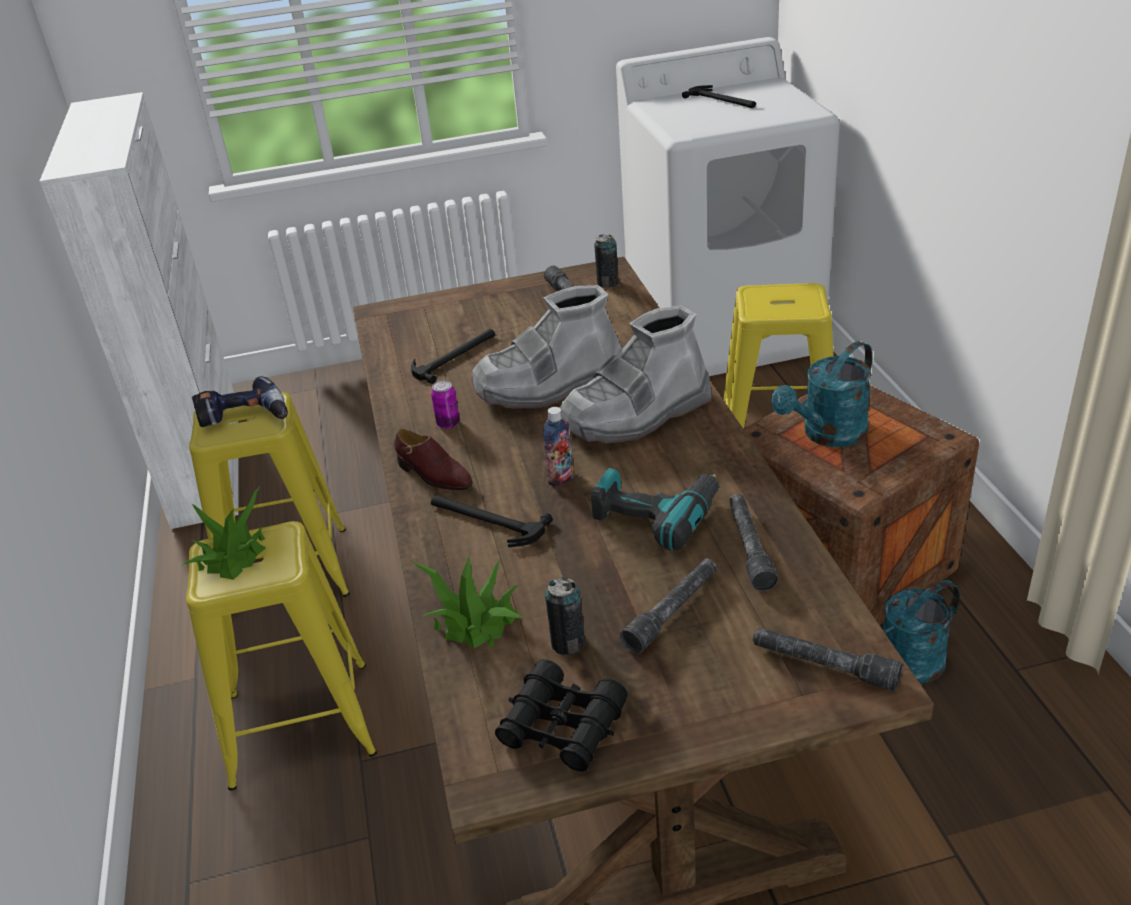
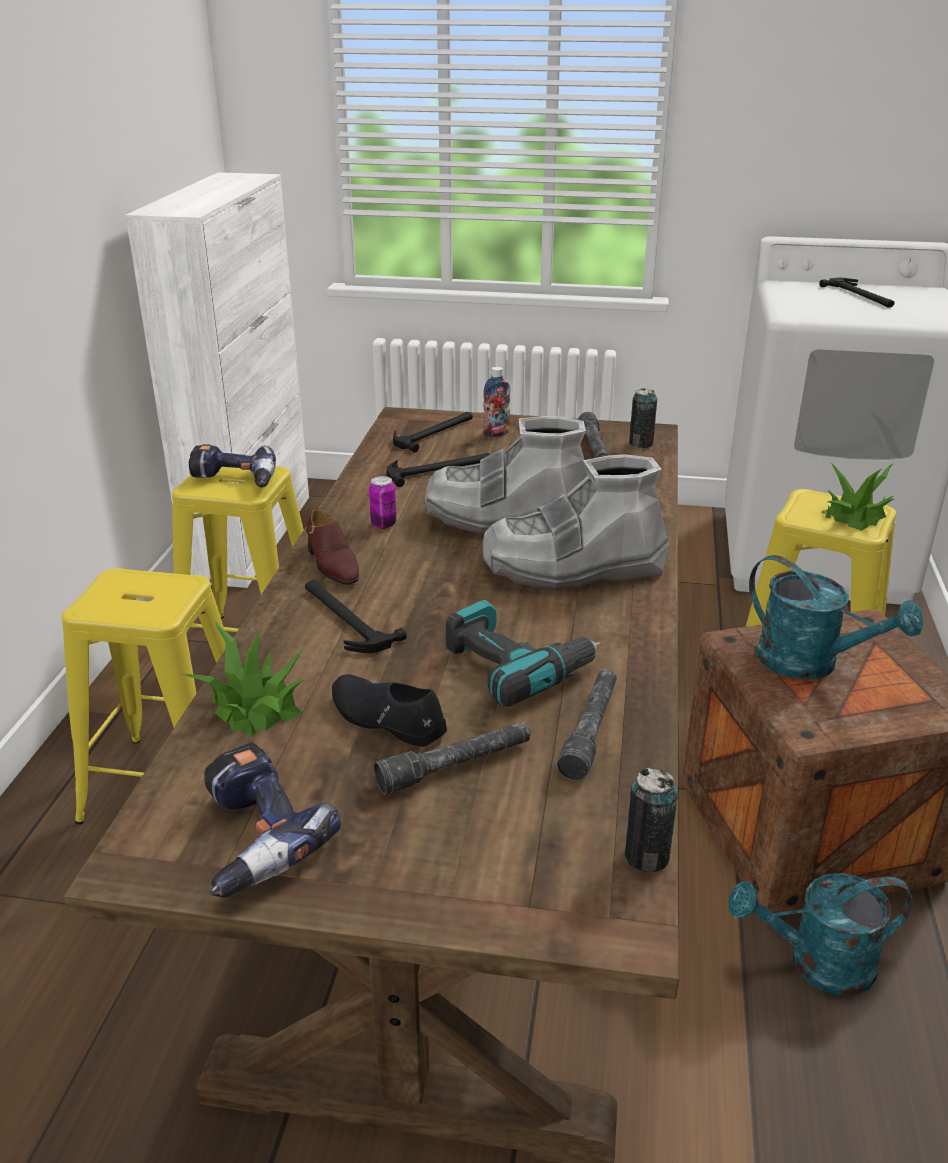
camera: 20 degrees right, 5 degrees down
potted plant [181,487,266,580] -> potted plant moved to [826,463,894,531]
black binoculars [495,659,628,772] -> power drill [204,742,341,898]
bottle [543,407,574,487] -> bottle moved to [483,367,510,437]
can [545,577,585,655] -> can moved to [625,767,678,872]
grey flashlight [753,627,903,692] -> none
turquoise watering can [771,341,873,447] -> turquoise watering can turned 120 degrees counterclockwise [749,555,923,679]
none -> black shoe [332,675,447,747]
none -> hammer [393,412,473,452]

